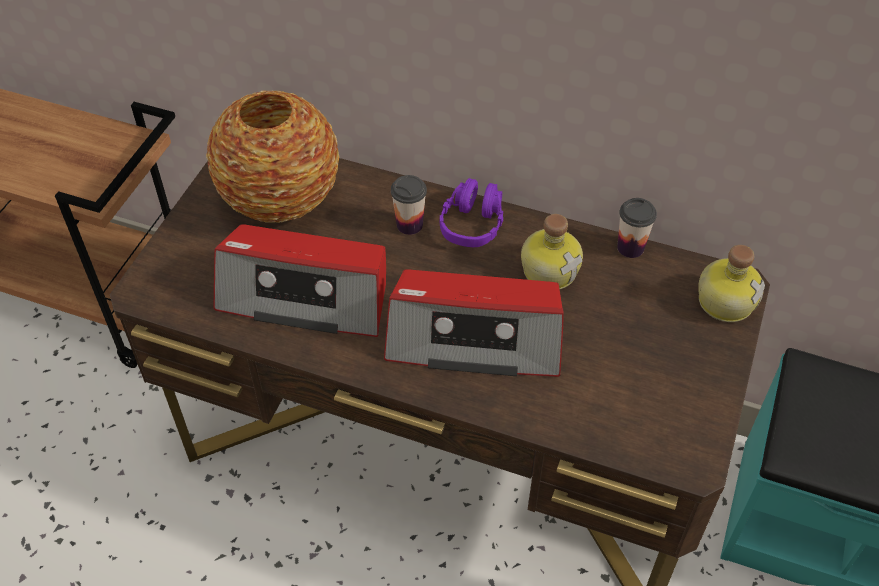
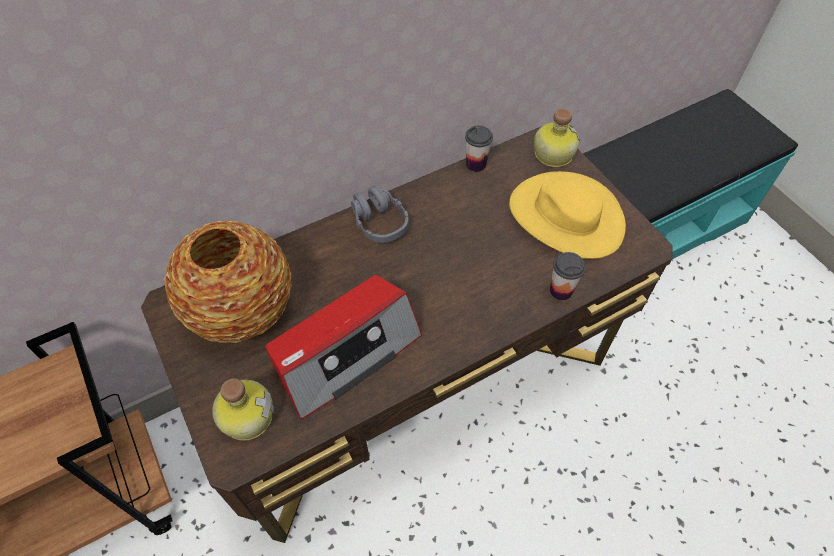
camera: 50 degrees left, 5 degrees up
radio [384,269,564,377] -> none
cup [391,175,427,235] -> cup moved to [550,252,586,300]
purple headphones [440,178,503,247] -> grey headphones [351,185,409,243]
bottle [521,214,583,289] -> bottle moved to [212,378,274,441]
none -> yellow hat [509,171,626,259]

